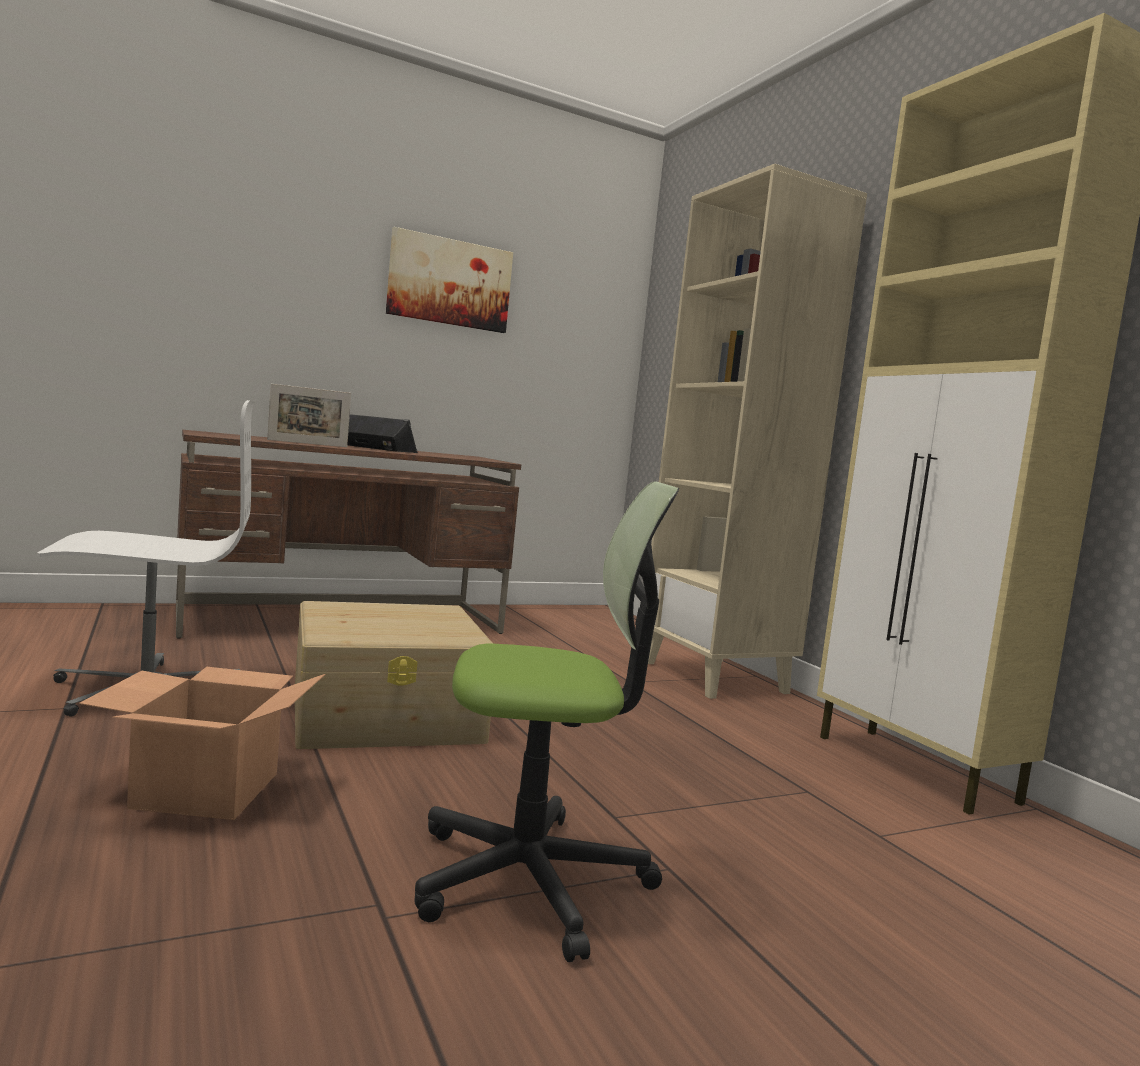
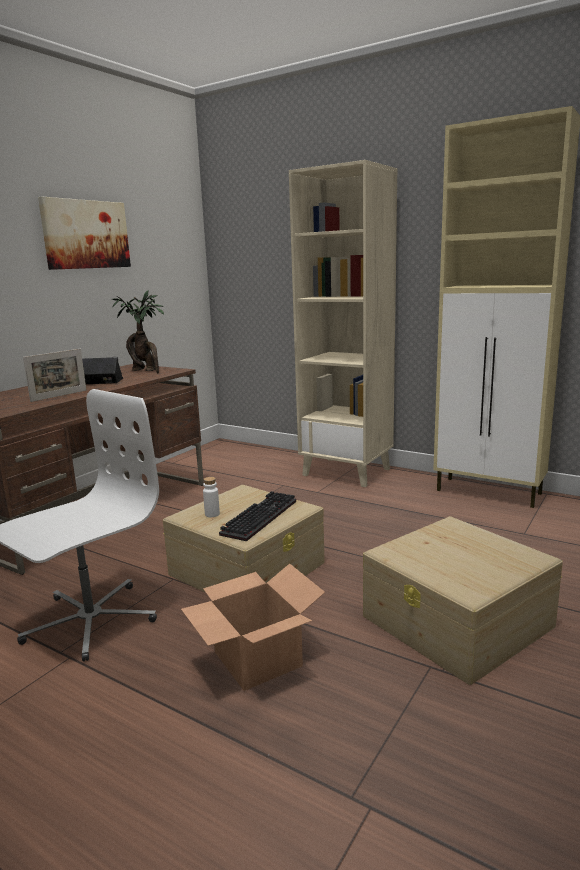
camera: 30 degrees left, 10 degrees up
office chair [415,481,679,962] -> beige storage box [363,516,563,685]
none -> potted plant [112,291,164,373]
none -> white bottle [203,477,220,517]
none -> keyboard [219,491,296,541]

